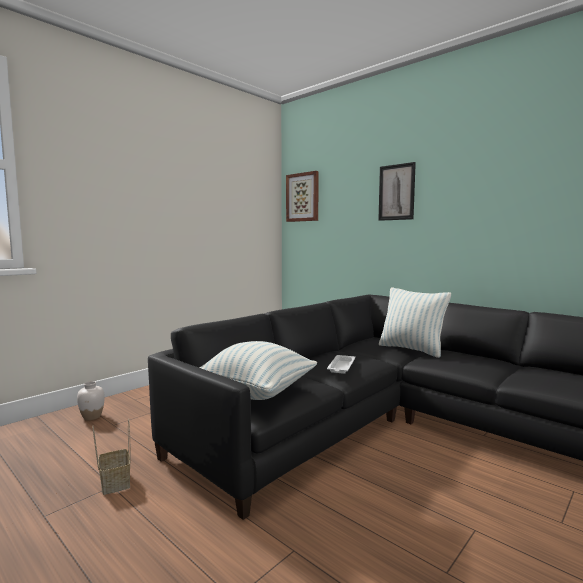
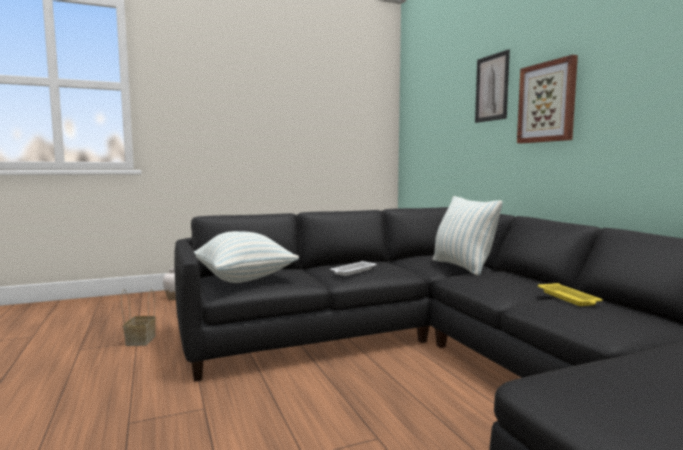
camera: 25 degrees right, 0 degrees up
picture [286,171,319,222] -> picture moved to [517,55,578,143]
none -> yellow tray [538,283,603,306]

